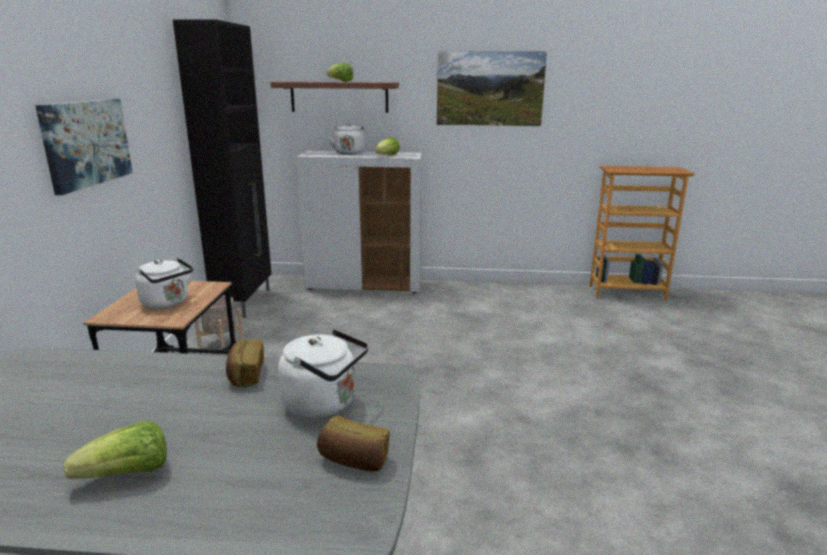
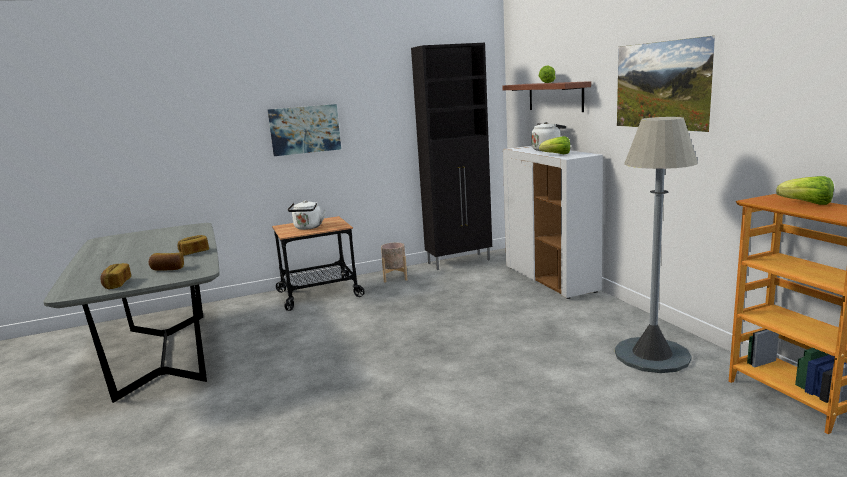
camera: 65 degrees right, 5 degrees down
lettuce [64,421,167,479] -> lettuce moved to [776,176,834,205]
white kettle [278,329,369,418] -> bread [149,252,184,271]
none -> grey floor lamp [615,117,698,373]

